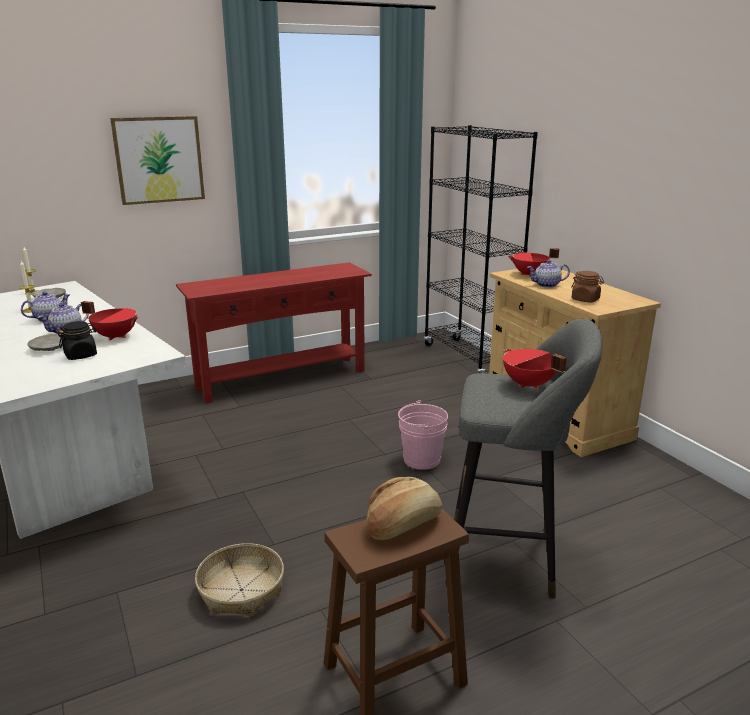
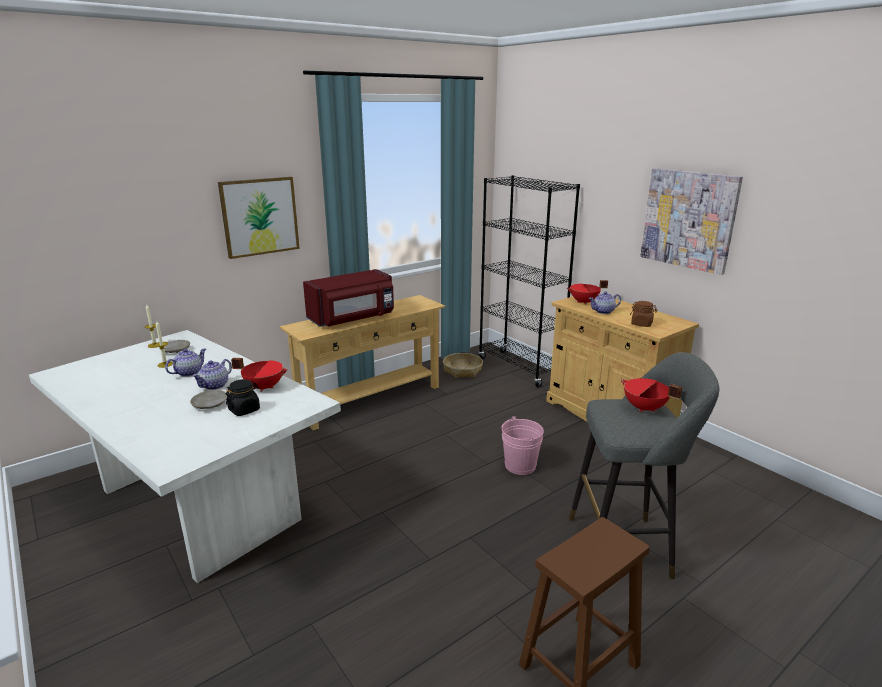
camera: 10 degrees left, 0 degrees up
red console table [176,262,372,404] -> beige console table [279,295,445,430]
basket [195,543,284,616] -> basket moved to [443,353,483,378]
bread [366,477,442,540] -> none
none -> red microwave [303,269,394,327]
none -> picture [640,168,743,275]

